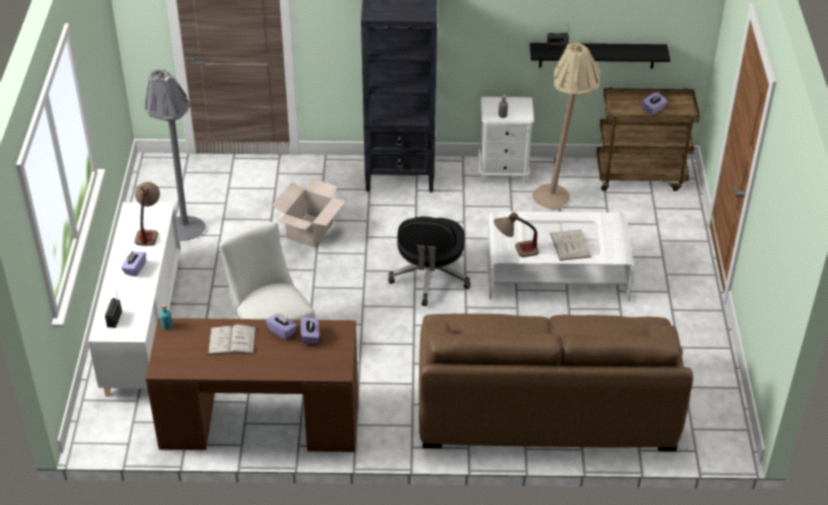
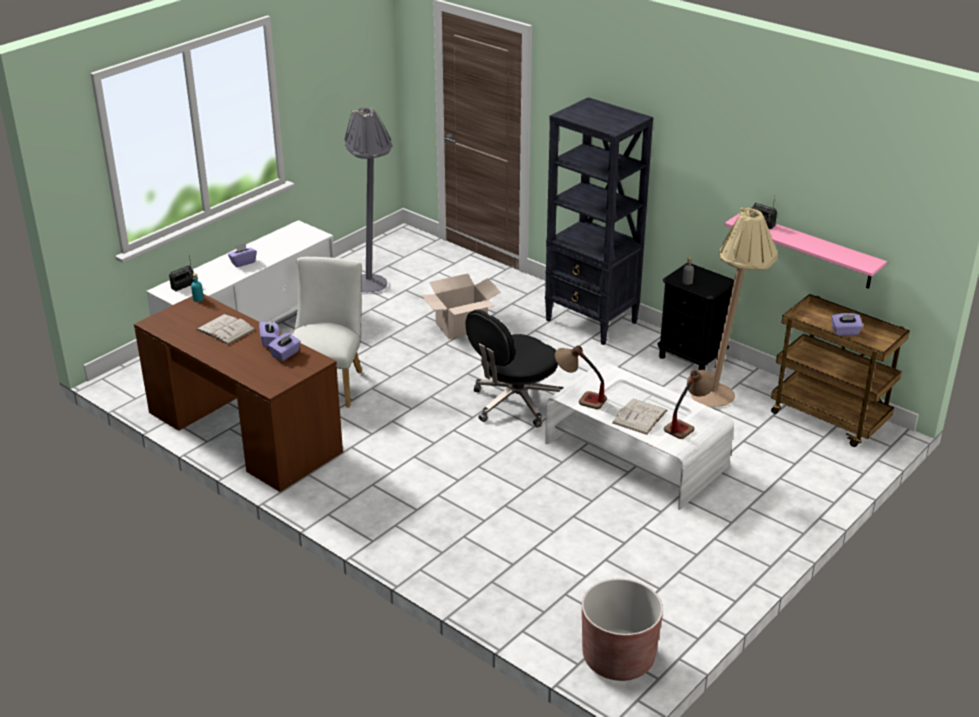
camera: 40 degrees right, 10 degrees down
table lamp [134,182,160,246] -> table lamp moved to [664,370,715,439]
brown sofa [419,314,693,451] -> none
white nightstand [478,97,534,184] -> black nightstand [657,263,734,370]
black shelf [530,43,670,69] -> pink shelf [725,212,887,289]
none -> brown planter [582,579,663,681]

